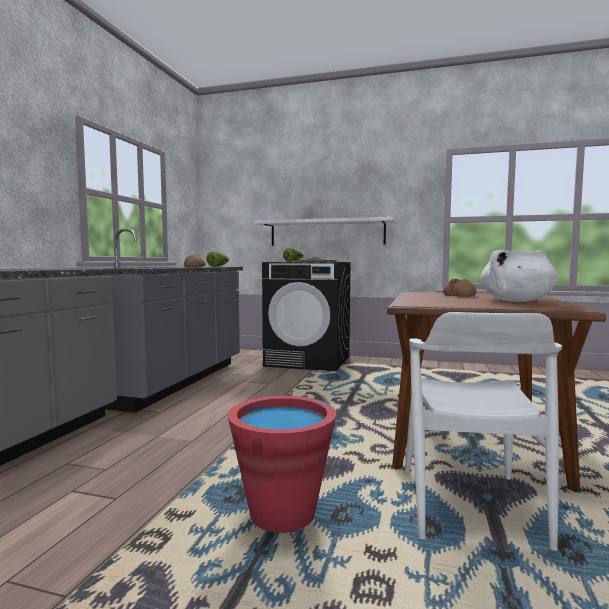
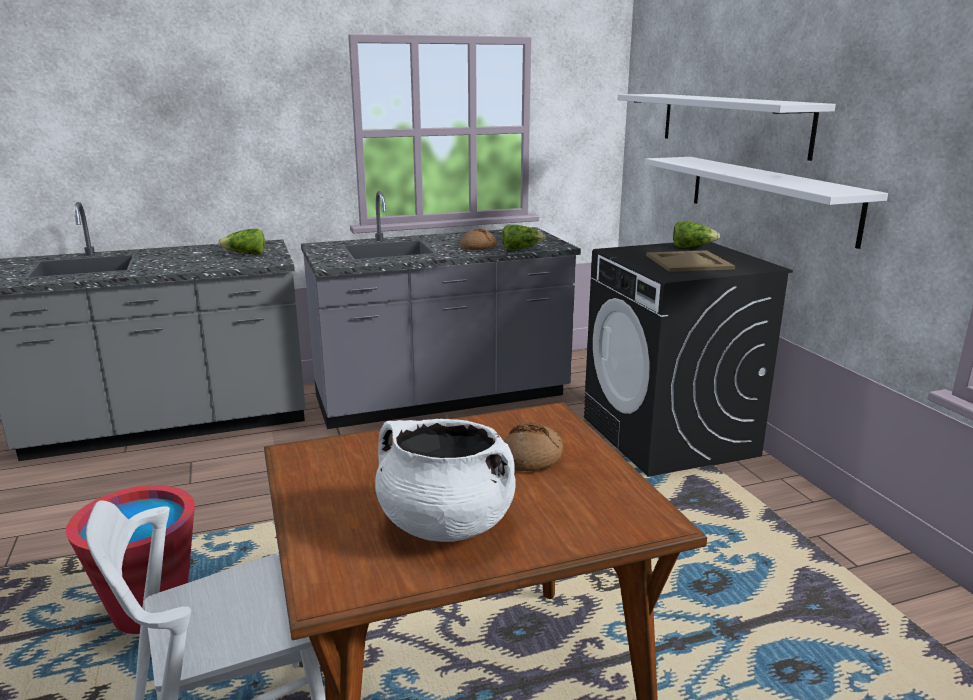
camera: 55 degrees right, 15 degrees up
none -> lettuce [218,229,265,254]
none -> white shelf [618,94,836,161]

